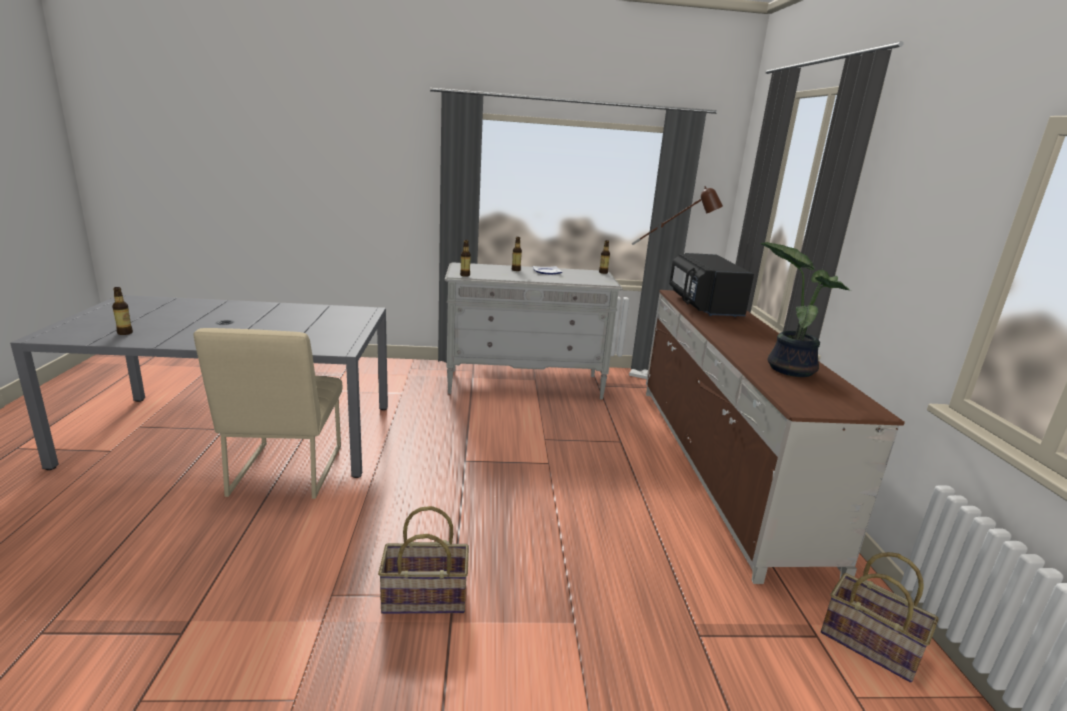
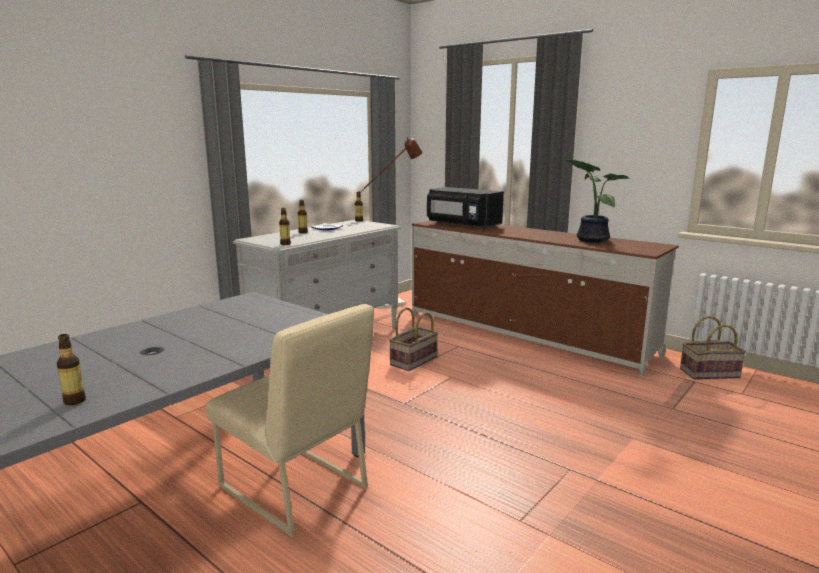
camera: 45 degrees left, 5 degrees down
basket [378,506,469,614] -> basket moved to [389,307,438,371]

